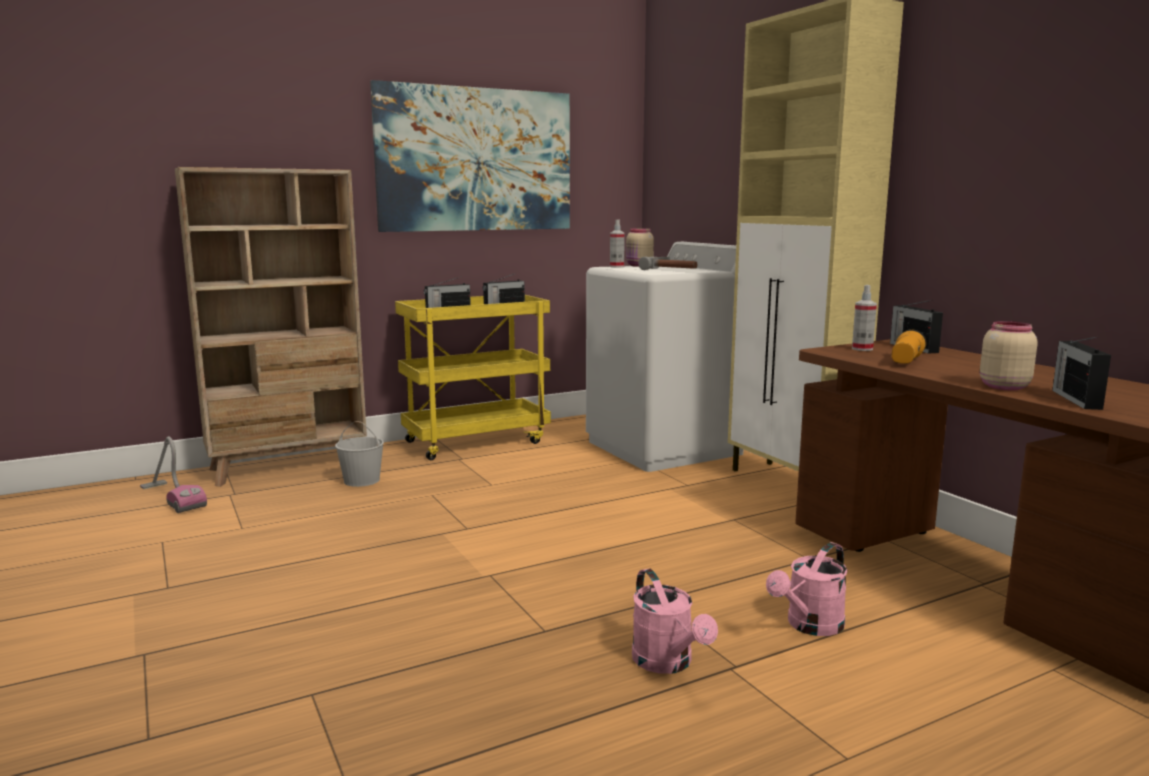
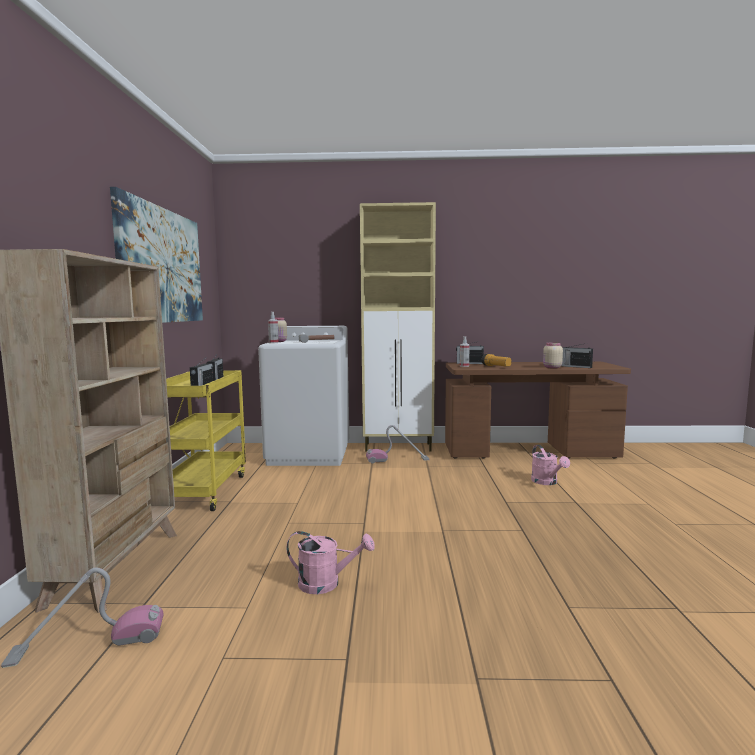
camera: 60 degrees left, 5 degrees down
white bucket [335,421,384,487] -> none
pink watering can [632,568,718,674] -> pink watering can moved to [286,531,375,594]
none -> vacuum cleaner [366,425,430,463]

